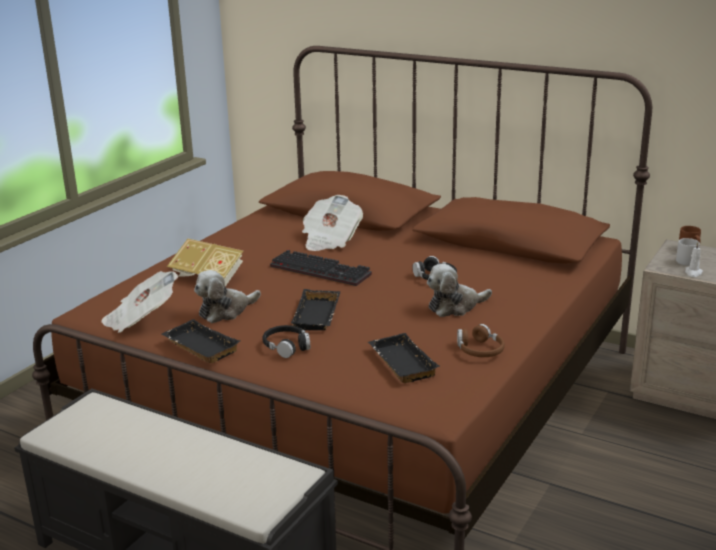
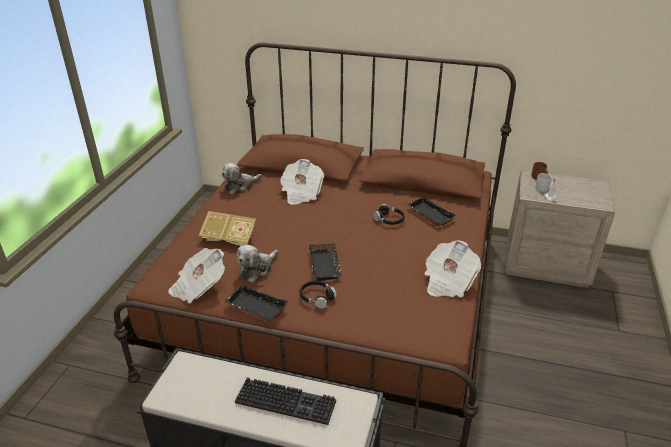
camera: 15 degrees left, 10 degrees up
keyboard [270,250,372,286] -> keyboard moved to [235,377,336,425]
black tray [368,333,440,383] -> black tray moved to [407,196,456,227]
plush toy [427,264,492,317] -> plush toy moved to [222,163,262,195]
brown headphones [457,324,505,357] -> newspaper [424,240,481,297]

